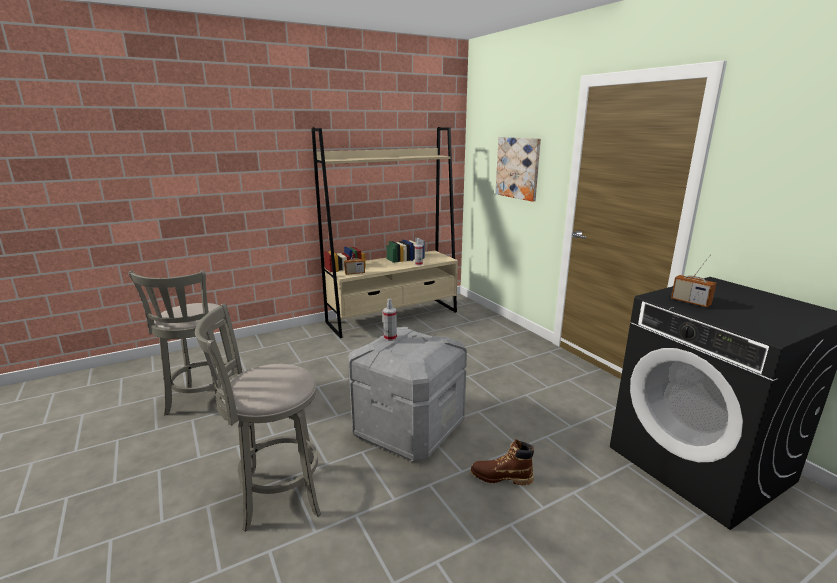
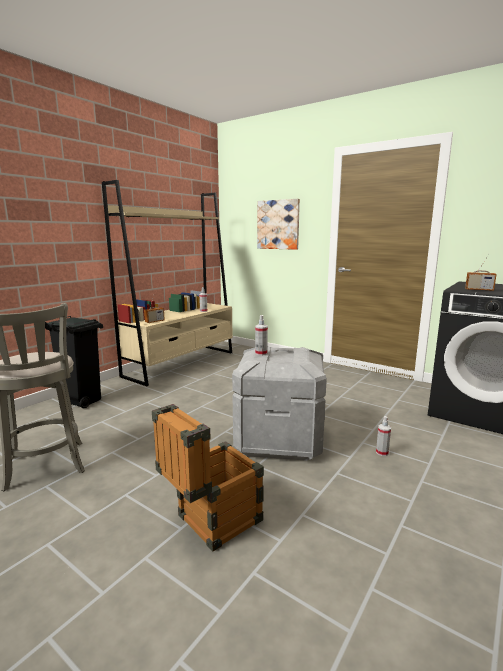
camera: 25 degrees left, 5 degrees down
grey stool [195,303,321,532] -> crate [152,404,264,551]
brown boot [471,439,534,485] -> spray bottle [376,416,391,456]
none -> black trash can [45,316,103,408]

